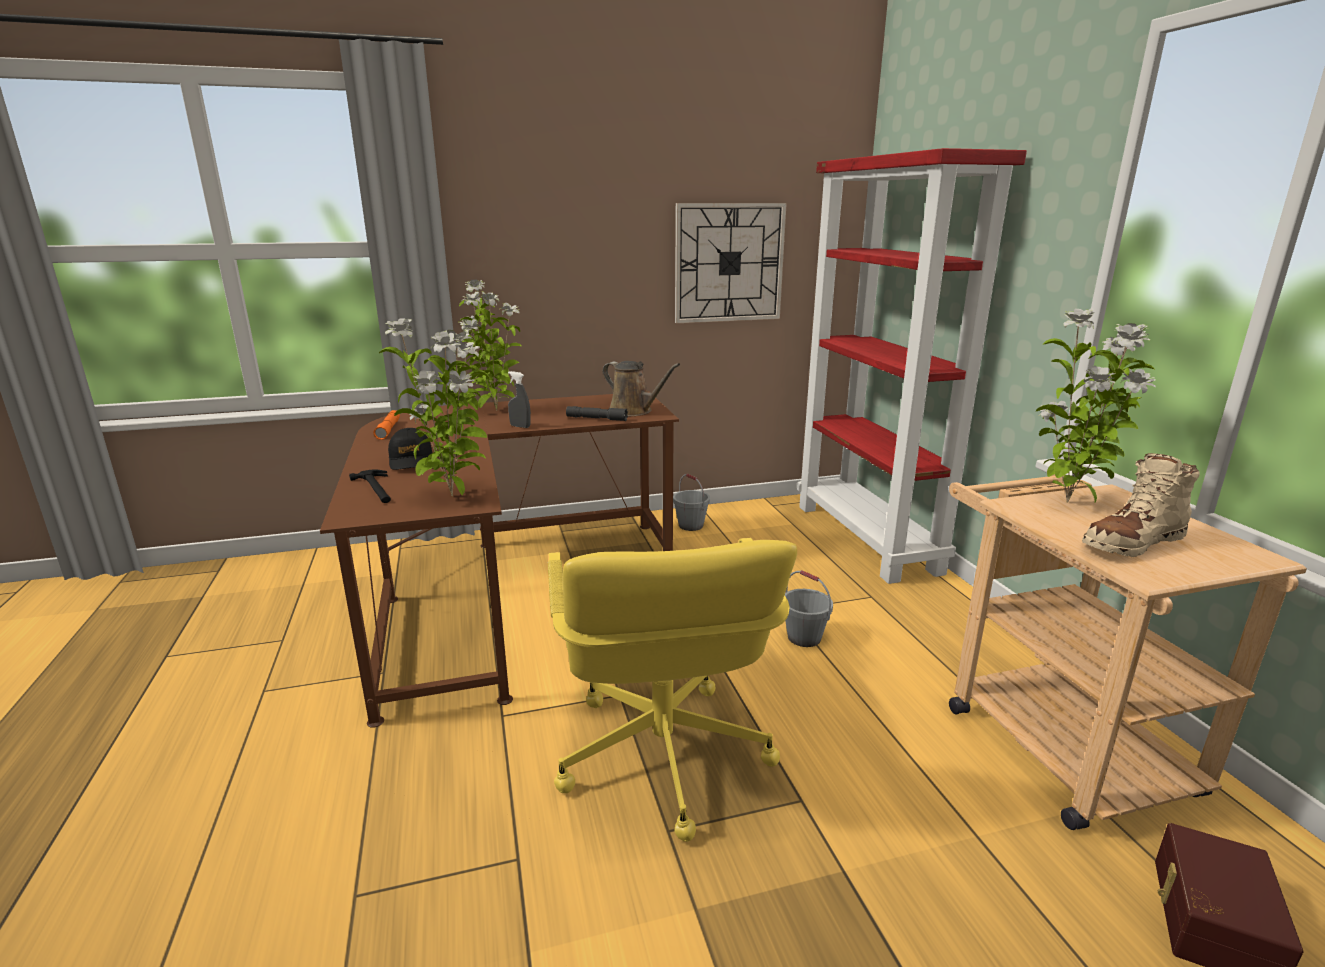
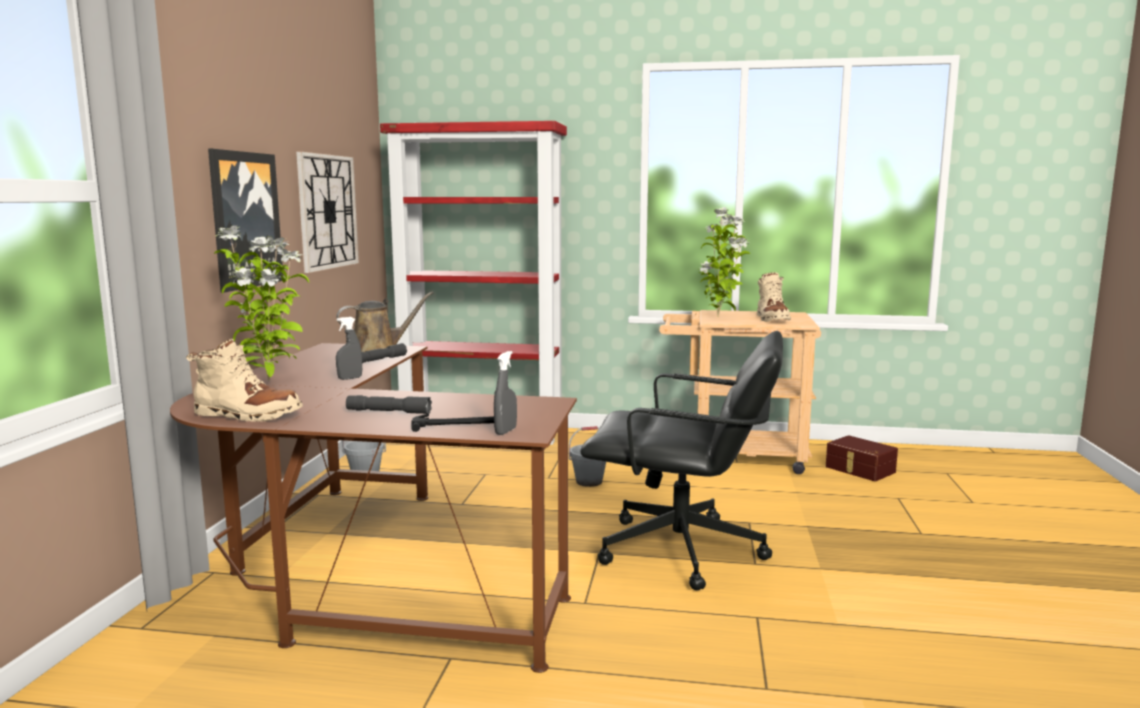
camera: 65 degrees left, 10 degrees down
orange flashlight [374,410,400,440] -> beige boot [186,339,303,422]
potted plant [379,318,490,496] -> none
black cap [388,428,432,470] -> grey flashlight [346,395,432,414]
yellow office chair [548,538,797,842] -> black office chair [580,331,783,590]
none -> picture [208,149,283,293]
none -> grey spray bottle [494,351,517,435]

